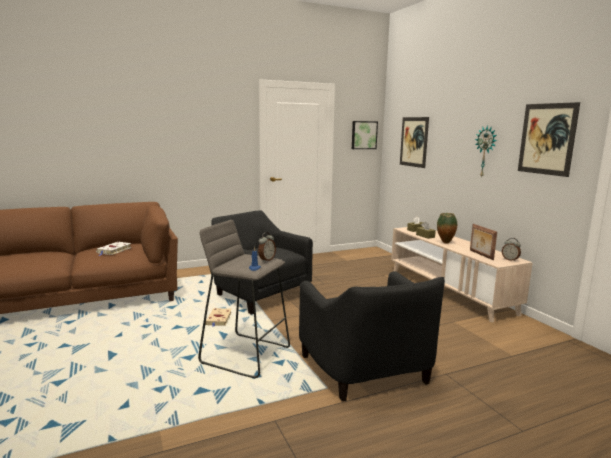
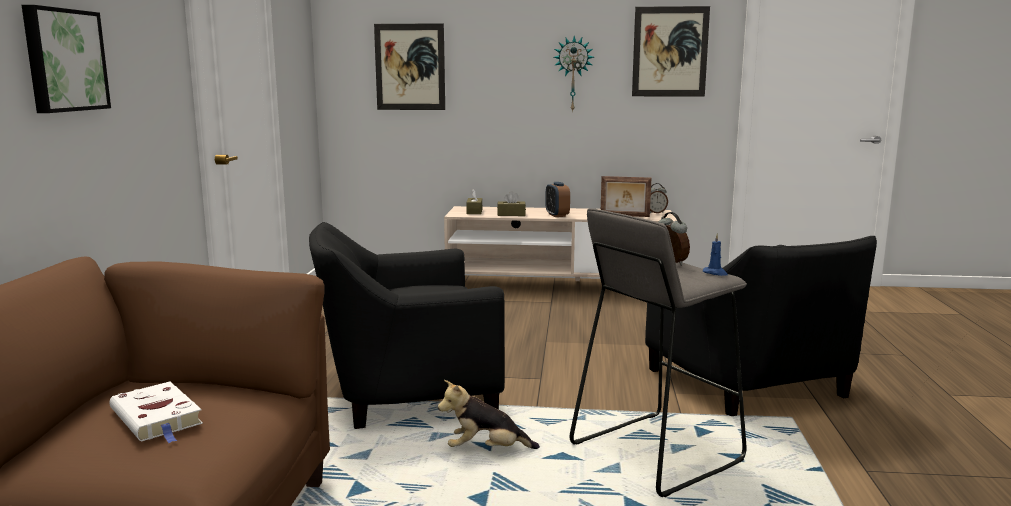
camera: 60 degrees left, 0 degrees up
beige book [205,308,232,326] -> plush toy [438,380,540,449]
black armchair [299,271,445,402] -> black armchair turned 60 degrees clockwise [645,236,877,416]
picture [352,121,378,149] -> picture moved to [22,5,111,113]
vase [437,213,457,244] -> alarm clock [545,182,570,217]

